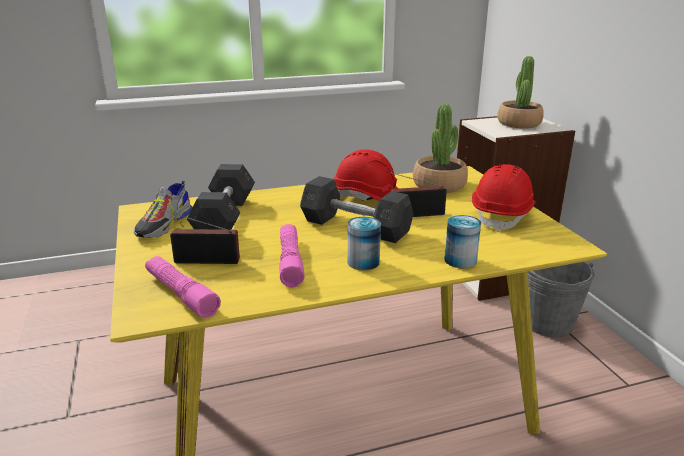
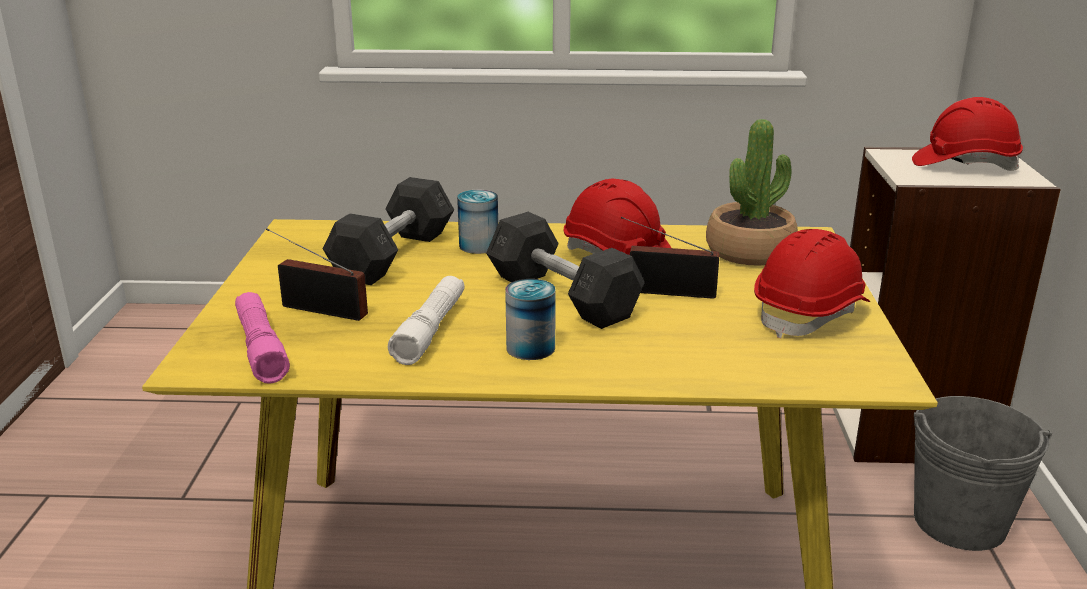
camera: 20 degrees right, 0 degrees up
shoe [134,181,193,238] -> none
pink flashlight [279,224,305,287] -> white flashlight [388,276,465,365]
can [444,215,481,268] -> can moved to [457,190,498,254]
potted plant [497,56,544,128] -> red hard hat [912,97,1023,171]

